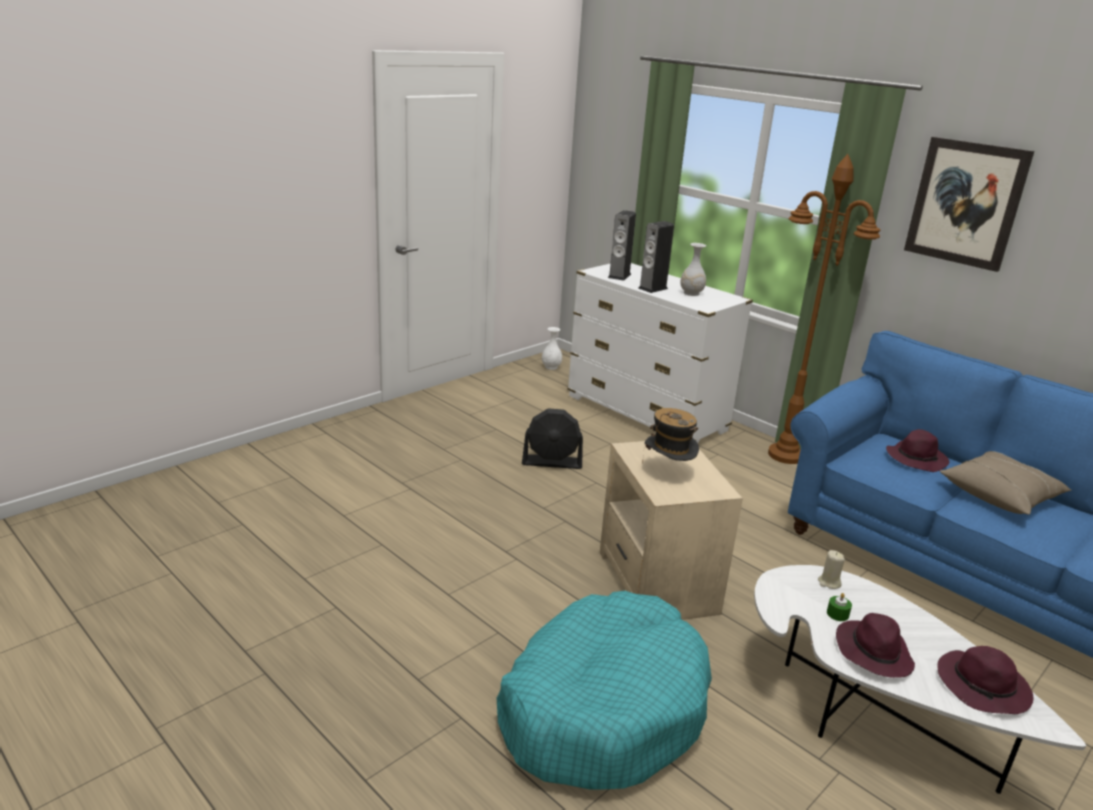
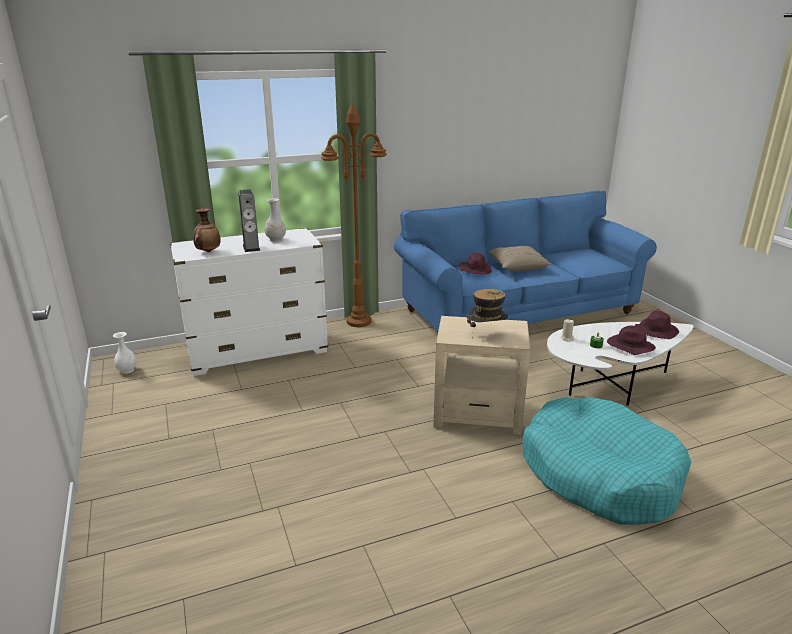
camera: 65 degrees left, 0 degrees up
black fan [522,409,583,469] -> none
speaker [608,210,636,281] -> vase [193,208,221,252]
picture [904,137,1034,272] -> none

